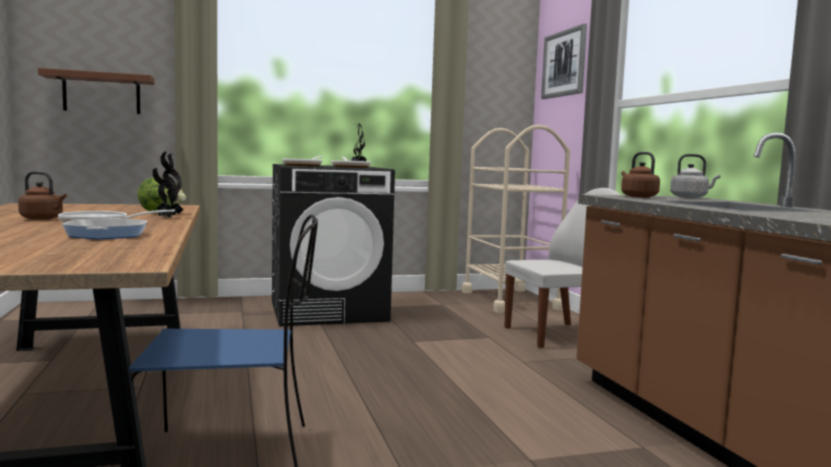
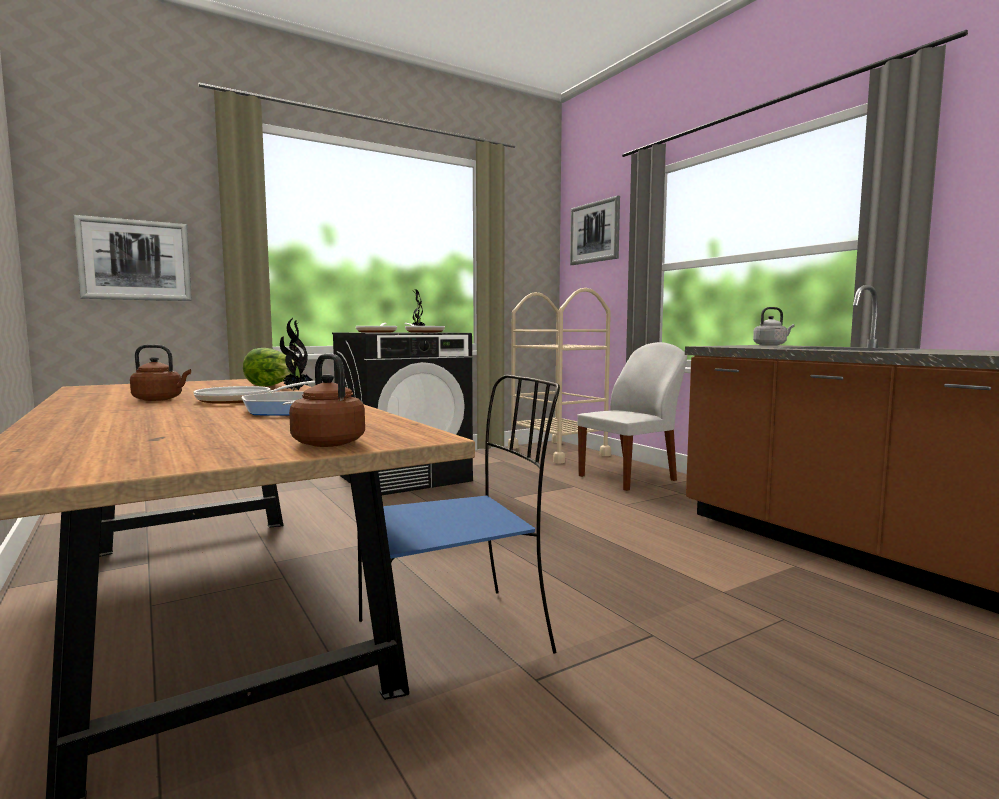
camera: 15 degrees left, 0 degrees up
brown shelf [38,68,154,114] -> picture [73,215,192,301]
brown kettle [621,152,660,198] -> brown kettle moved to [289,354,365,447]

